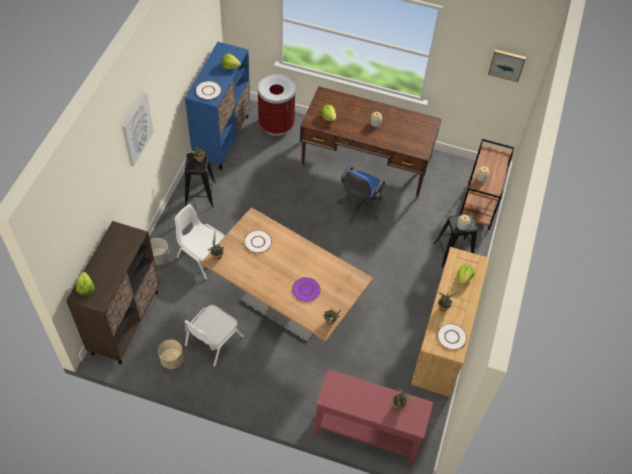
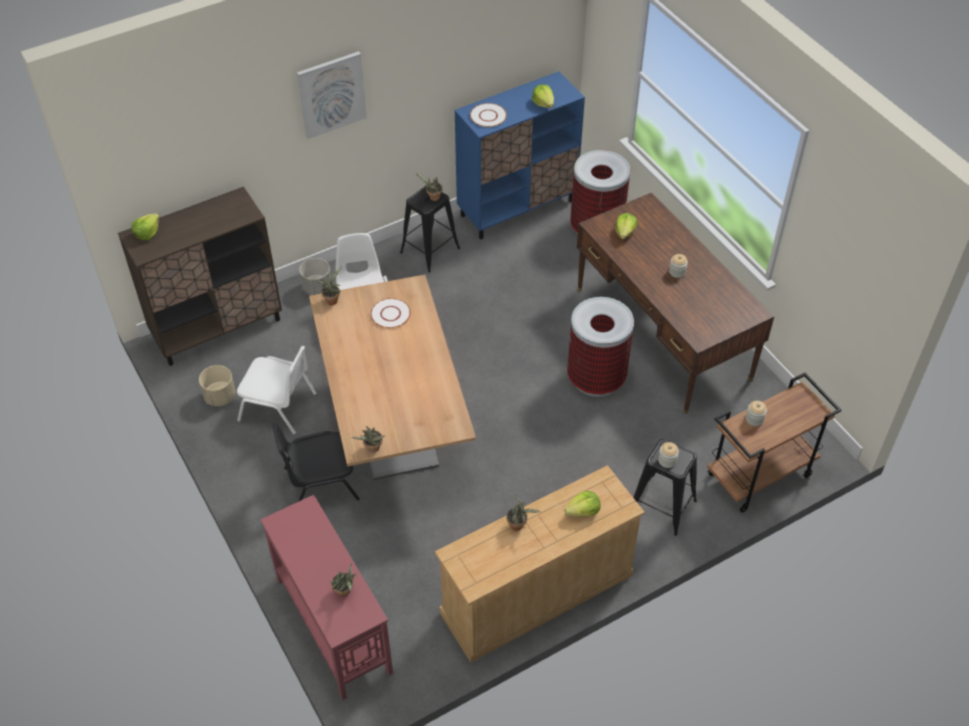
camera: 45 degrees right, 5 degrees down
white chair [184,305,244,367] -> white chair turned 150 degrees counterclockwise [237,346,316,435]
purple plate [292,277,321,302] -> none
blue office chair [338,166,385,223] -> trash can [567,297,634,397]
white plate [437,323,467,350] -> none
picture [488,49,526,82] -> none
none -> black chair [272,423,360,502]

